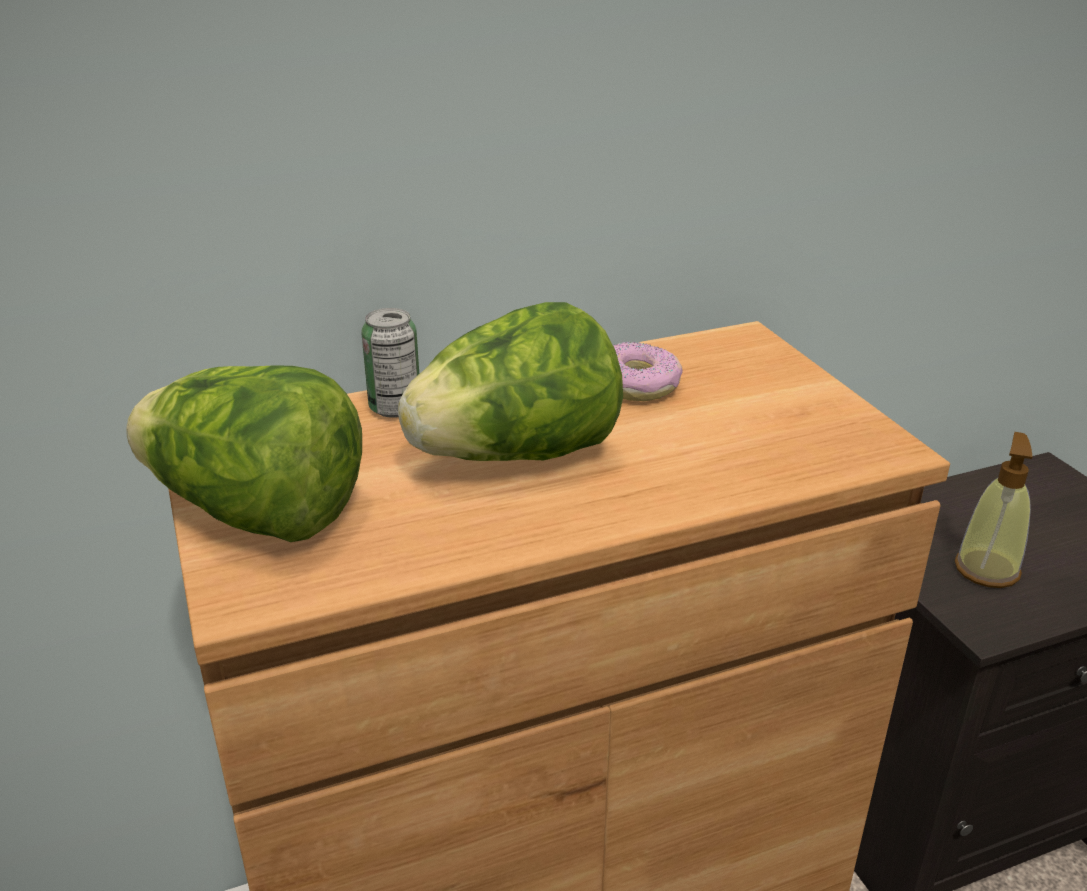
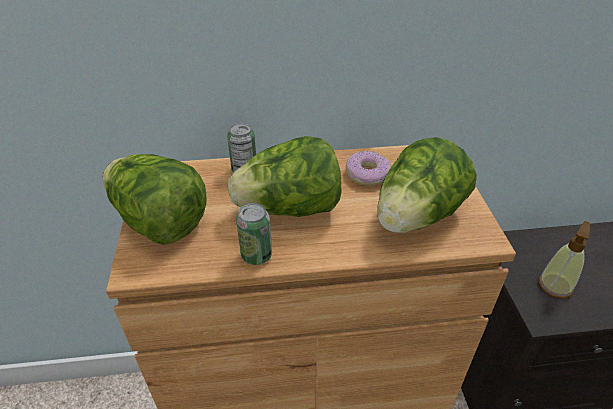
camera: 15 degrees right, 10 degrees up
none -> can [236,203,272,265]
none -> lettuce [377,137,477,233]

